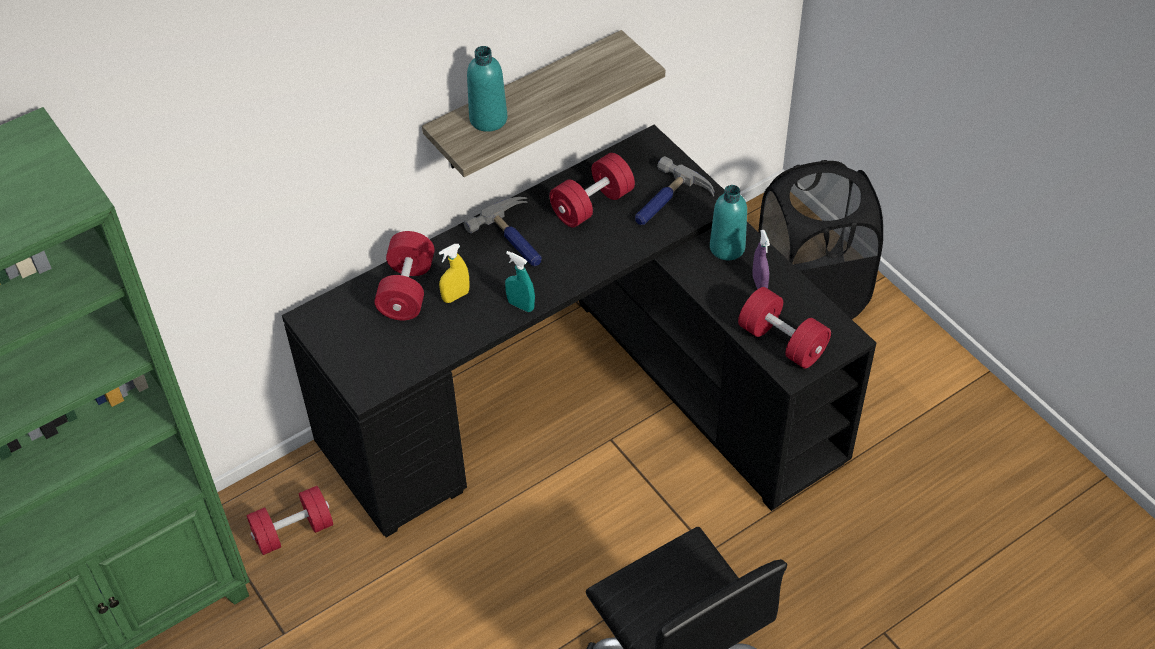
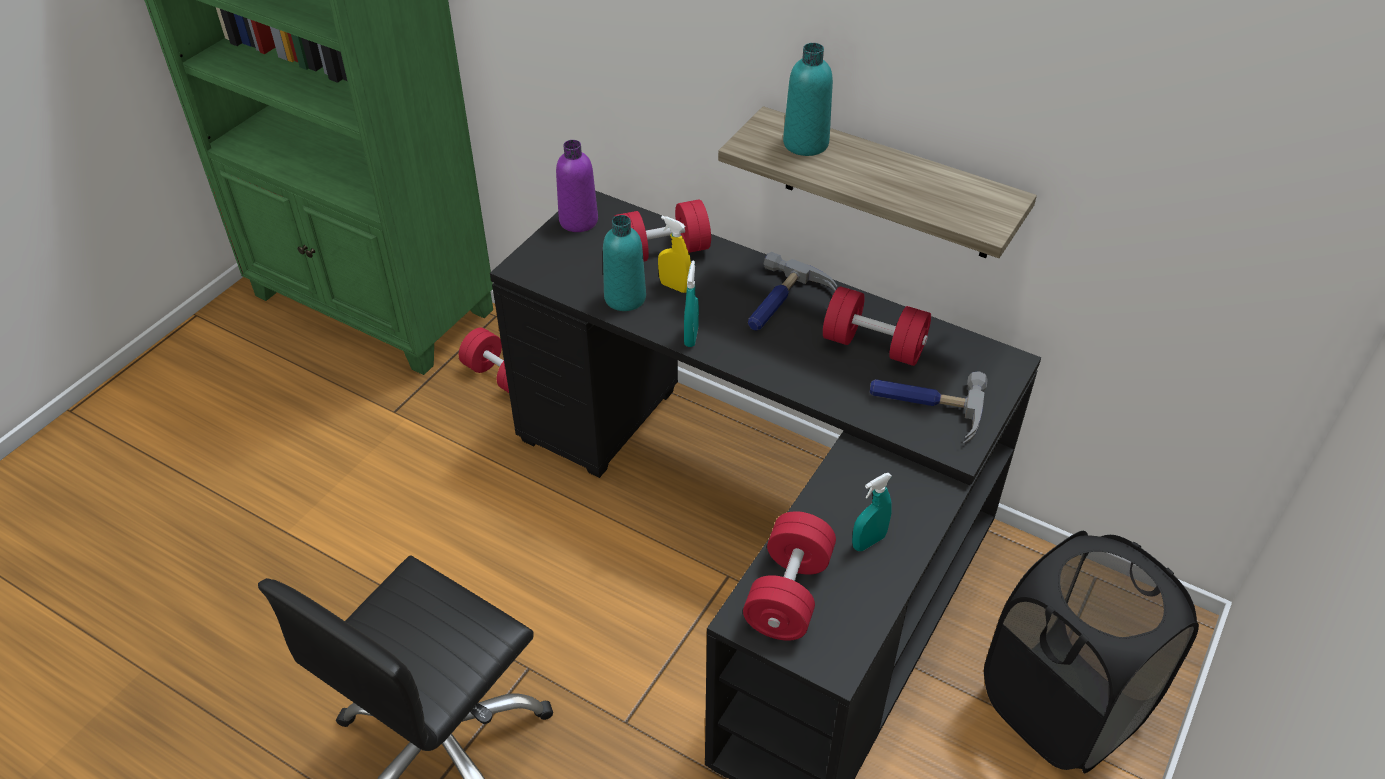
camera: 65 degrees right, 5 degrees down
turquoise bottle [710,185,747,260] -> turquoise bottle moved to [603,215,646,311]
purple spray bottle [752,230,770,289] -> turquoise spray bottle [852,473,892,551]
none -> purple bottle [556,140,598,232]

